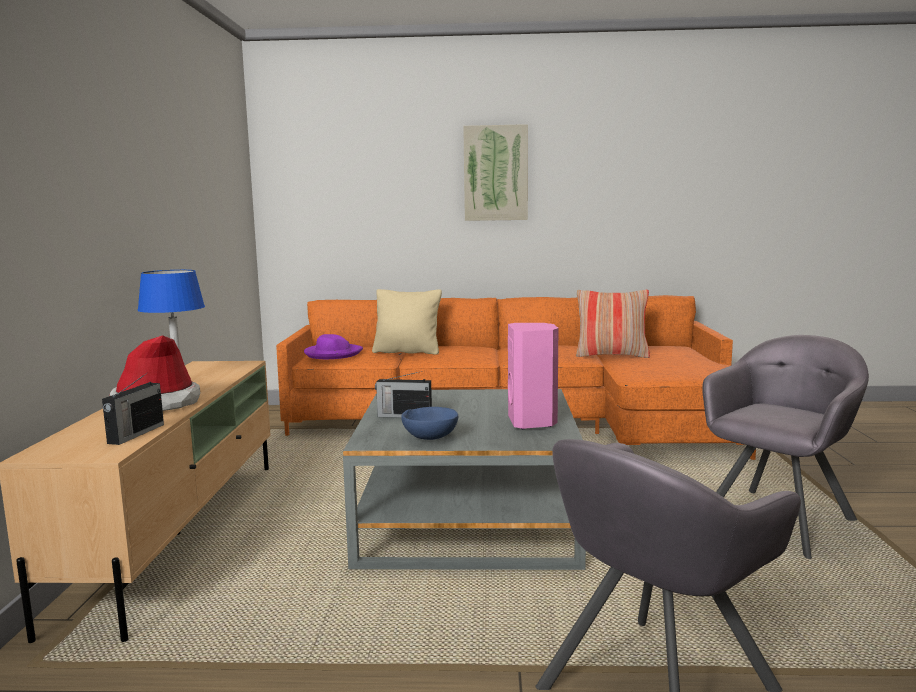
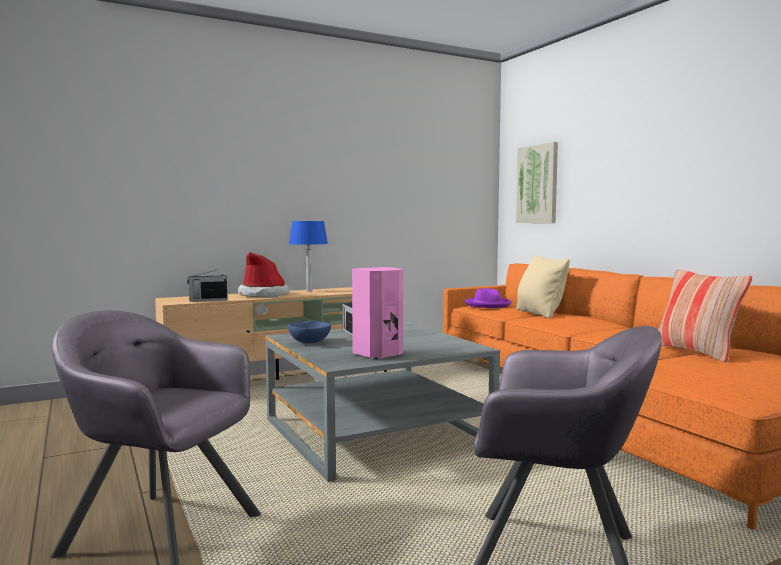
camera: 60 degrees right, 5 degrees down
picture [463,124,528,221] -> picture moved to [516,142,558,223]

